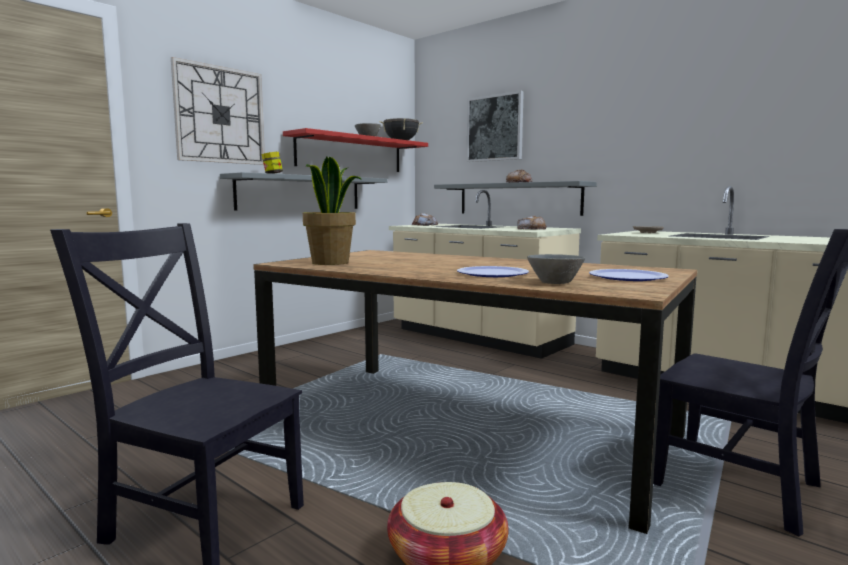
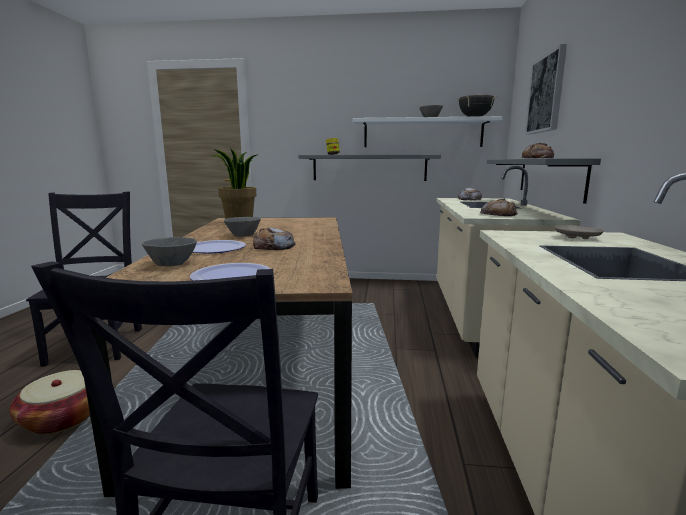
camera: 55 degrees right, 5 degrees up
wall clock [171,57,265,165] -> none
red shelf [283,128,428,172] -> white shelf [353,116,503,147]
none -> grey bowl [224,217,261,237]
none -> bread [253,227,296,250]

